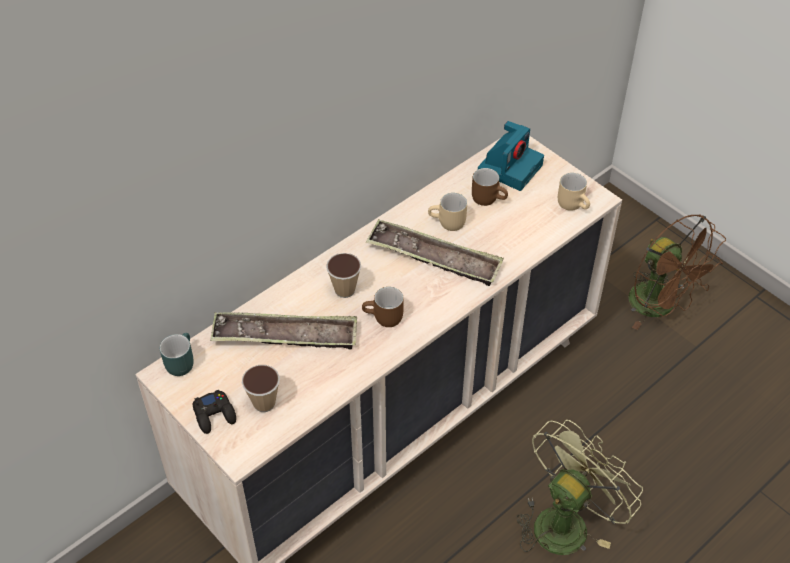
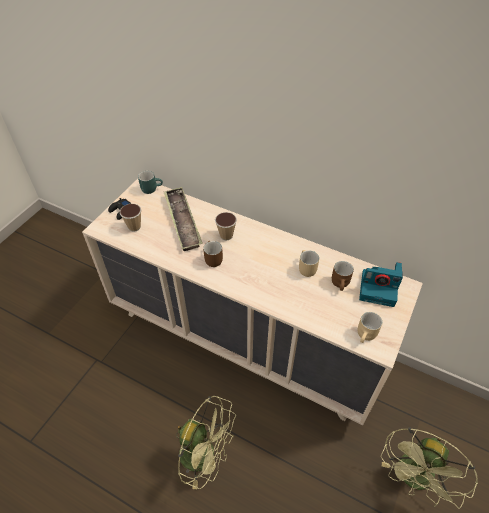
camera: 70 degrees right, 0 degrees up
tray [366,219,504,286] -> none
brown fan [628,214,726,330] -> green fan [381,427,478,509]

